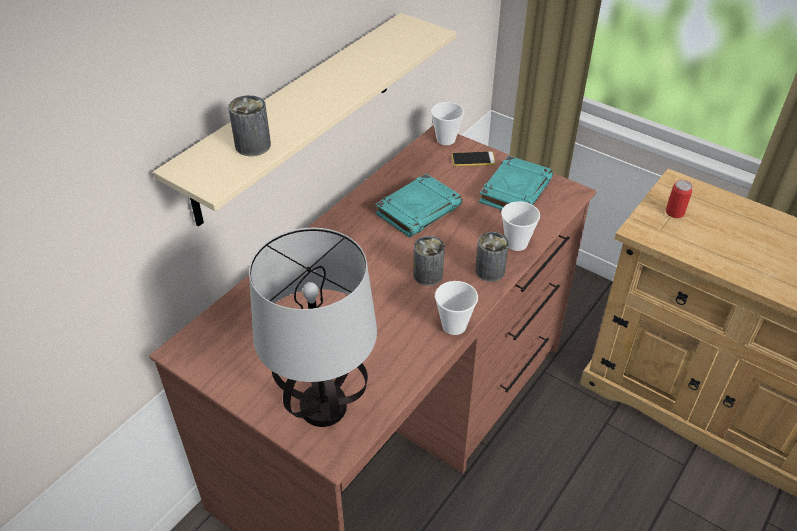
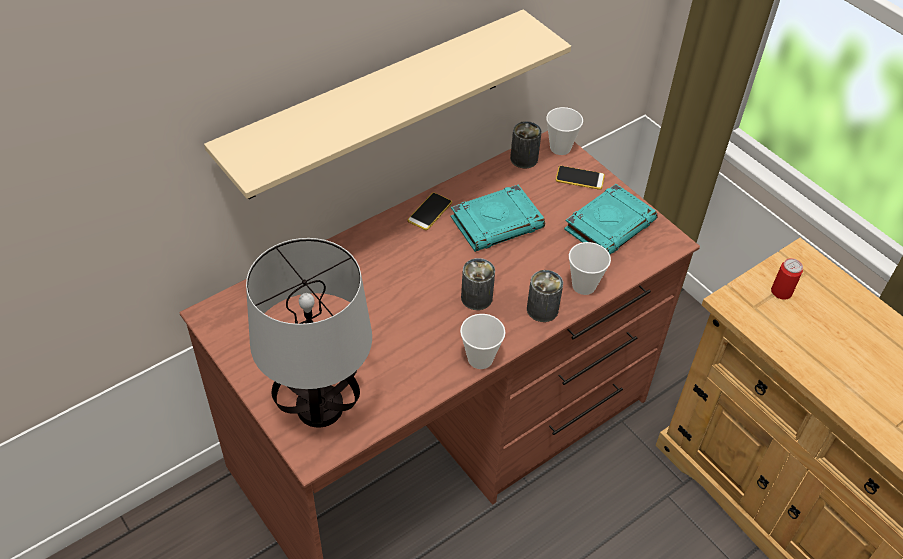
camera: 15 degrees right, 5 degrees up
can [228,95,271,156] -> can moved to [510,121,542,168]
none -> phone [407,193,452,230]

